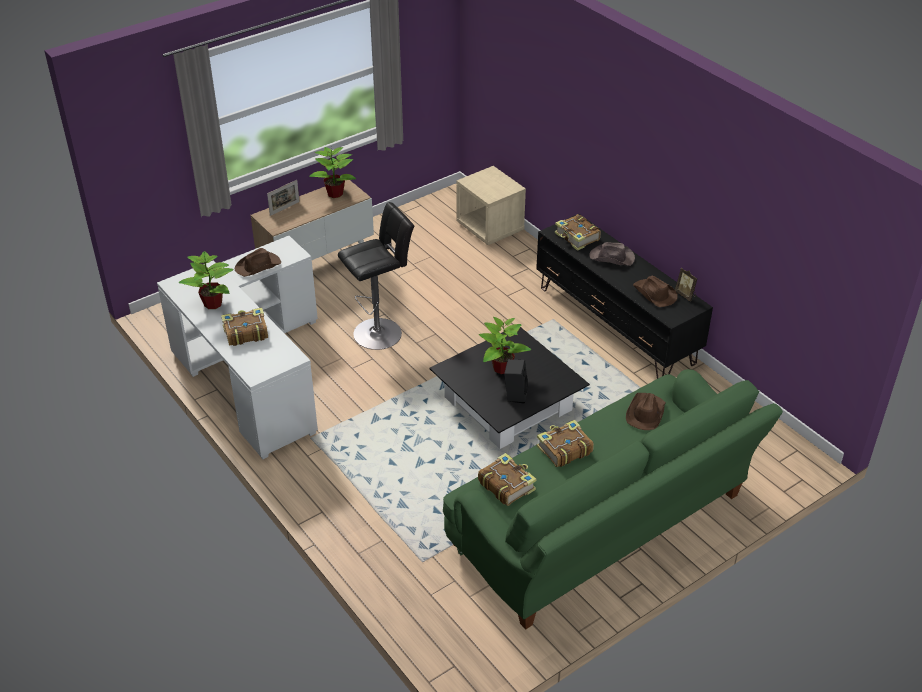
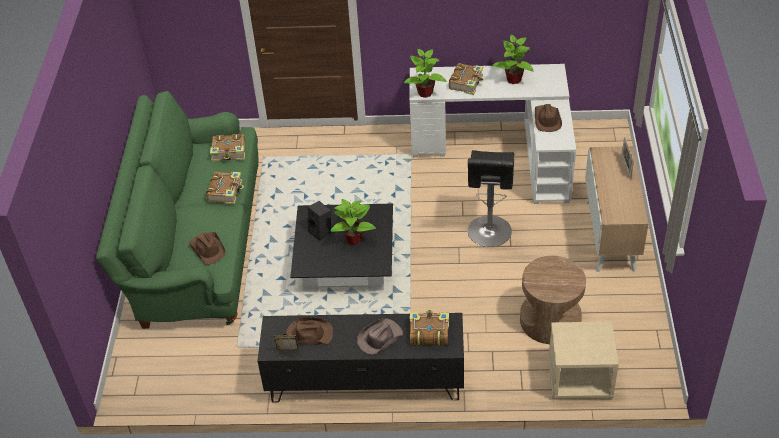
camera: 130 degrees right, 5 degrees up
potted plant [309,147,356,198] -> potted plant moved to [404,49,447,98]
none -> brown side table [520,256,586,344]

